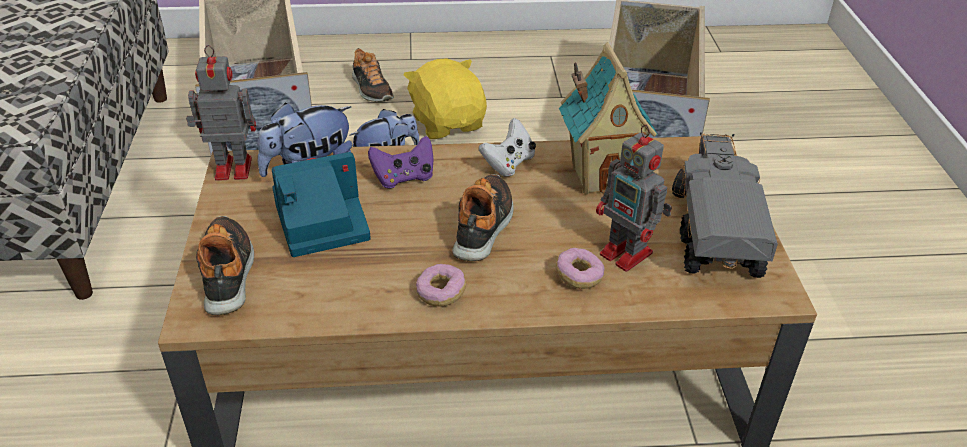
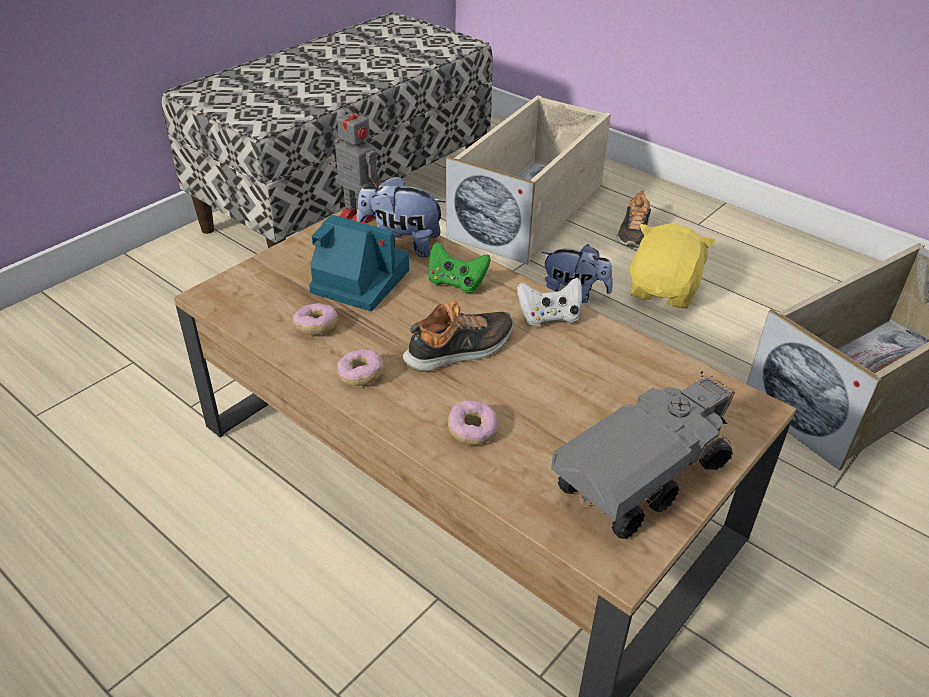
camera: 45 degrees right, 0 degrees up
shoe [196,216,254,315] -> none
purple game controller [368,136,434,188] -> green game controller [429,242,491,293]
toy house [559,43,658,195] -> none
toy robot [596,125,672,272] -> none
none -> donut [293,303,338,335]

